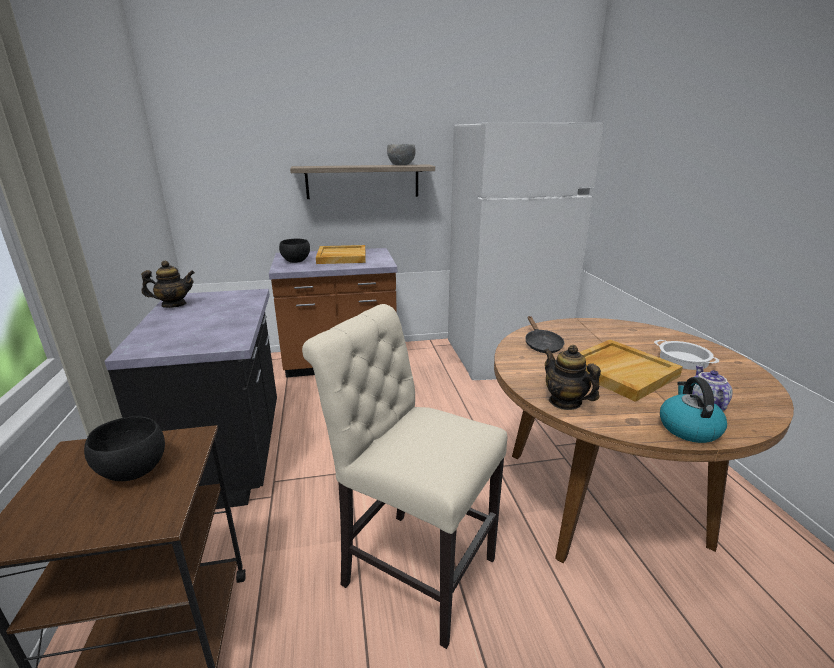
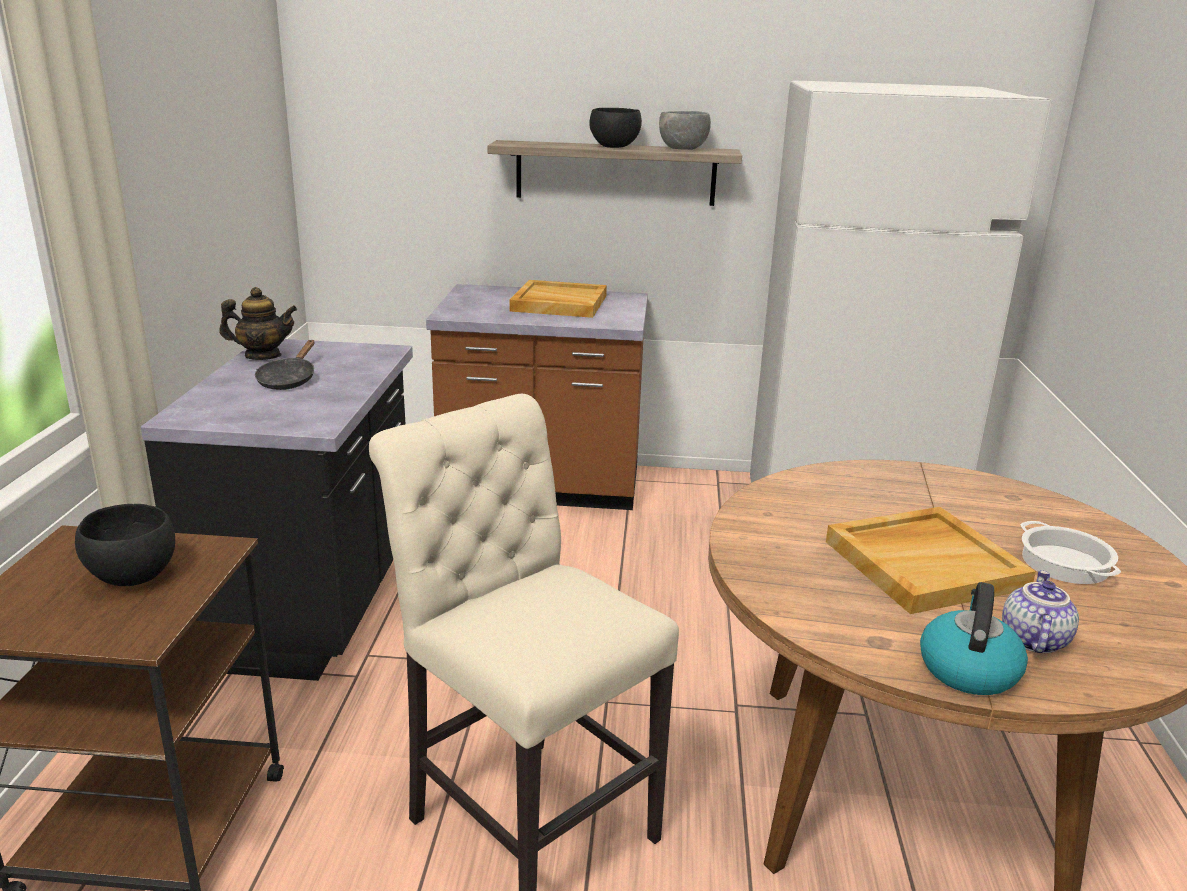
camera: 15 degrees right, 0 degrees up
black bowl [279,239,310,263] -> black bowl moved to [589,108,642,148]
black frying pan [525,316,564,353] -> black frying pan moved to [255,340,315,390]
teapot [544,345,601,410] -> none

